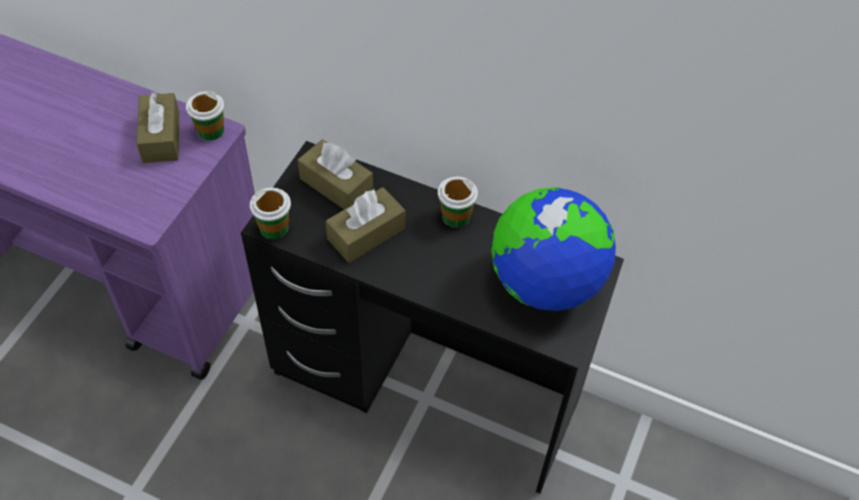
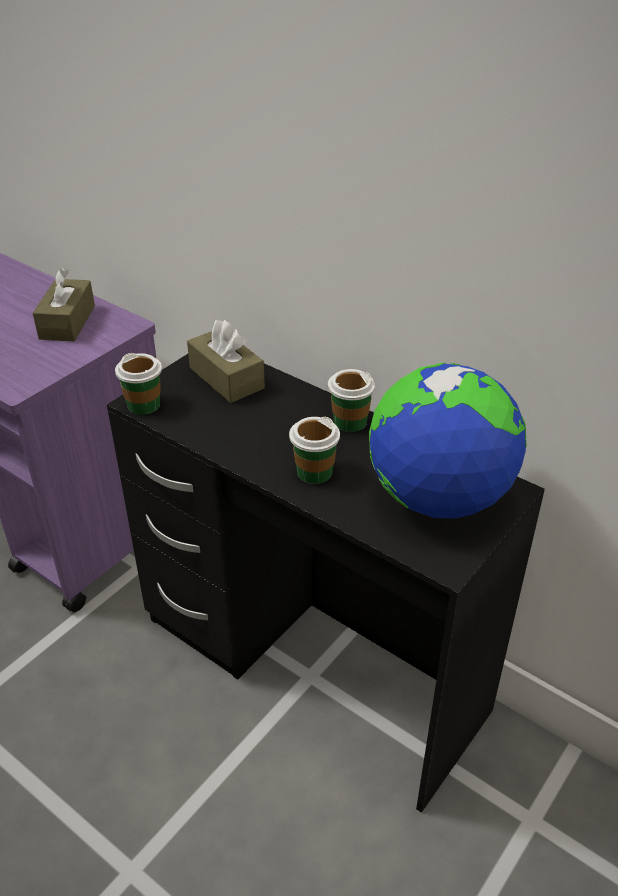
camera: 15 degrees right, 15 degrees down
cup [186,91,224,141] -> cup moved to [289,417,340,484]
brown tissue box [326,187,405,263] -> none

